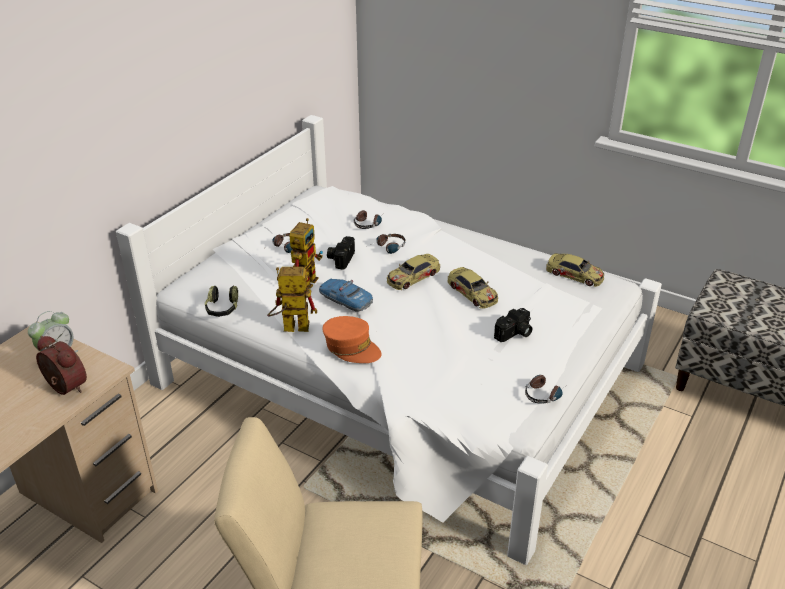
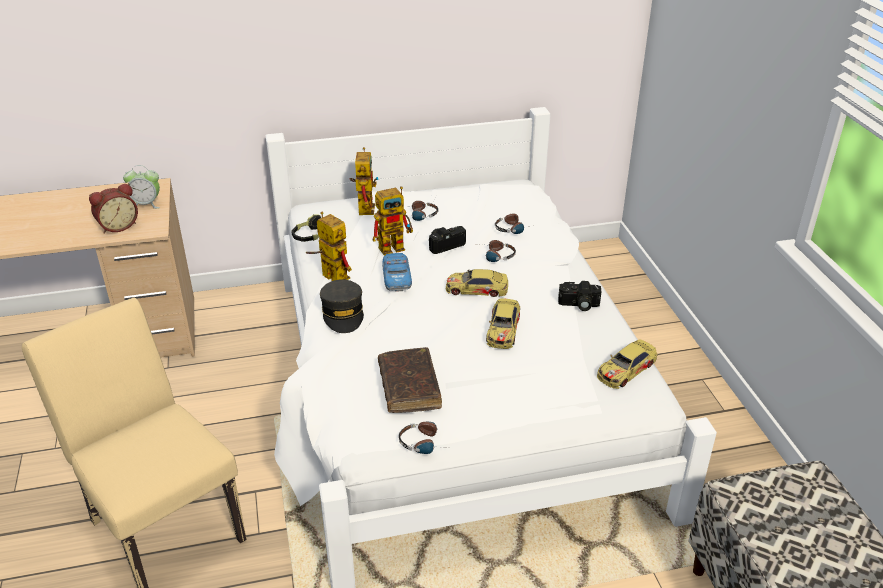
camera: 45 degrees right, 0 degrees up
alarm clock [36,336,87,395] -> alarm clock turned 60 degrees clockwise [89,183,138,234]
orange cap [322,316,382,363] -> grey cap [320,279,364,333]
camera [494,308,533,342] -> camera moved to [558,281,601,311]
toy car [546,253,604,287] -> toy car turned 60 degrees clockwise [597,339,658,389]
none -> toy robot [350,147,378,215]
none -> brown book [378,347,442,413]

